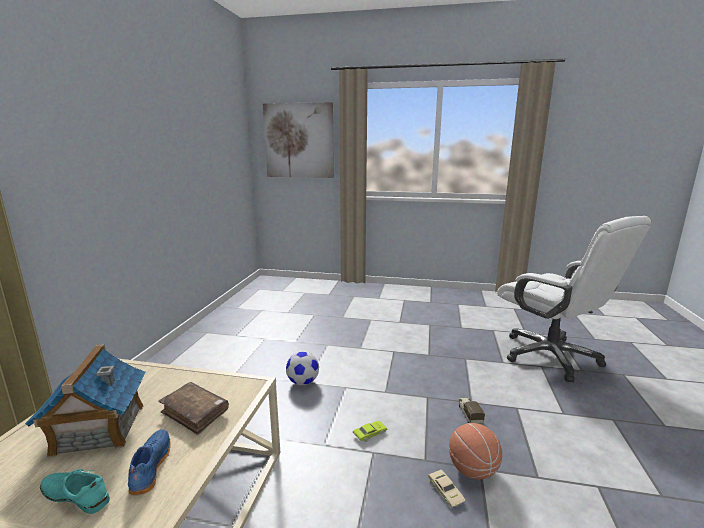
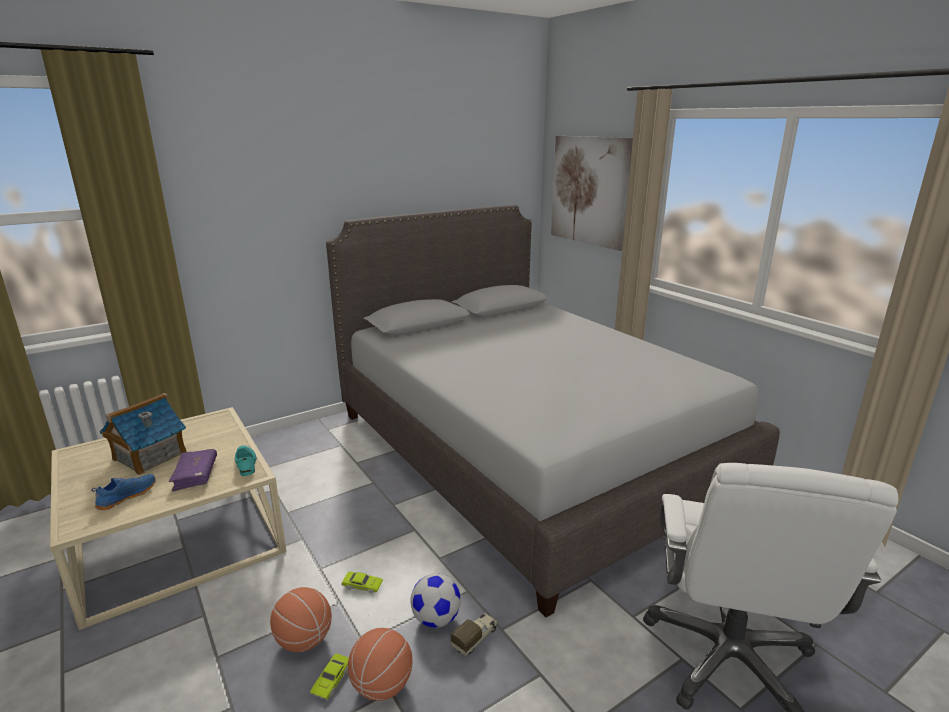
camera: 45 degrees right, 5 degrees up
turquoise shoe [40,469,110,514] -> turquoise shoe moved to [235,445,256,476]
brown book [159,382,229,435] -> purple book [169,449,217,492]
football [286,351,319,385] -> football moved to [410,573,461,628]
beige toy car [428,470,466,508] -> green toy car [310,653,349,699]
none -> basketball [270,587,332,652]
none -> grey bed [326,205,780,617]

